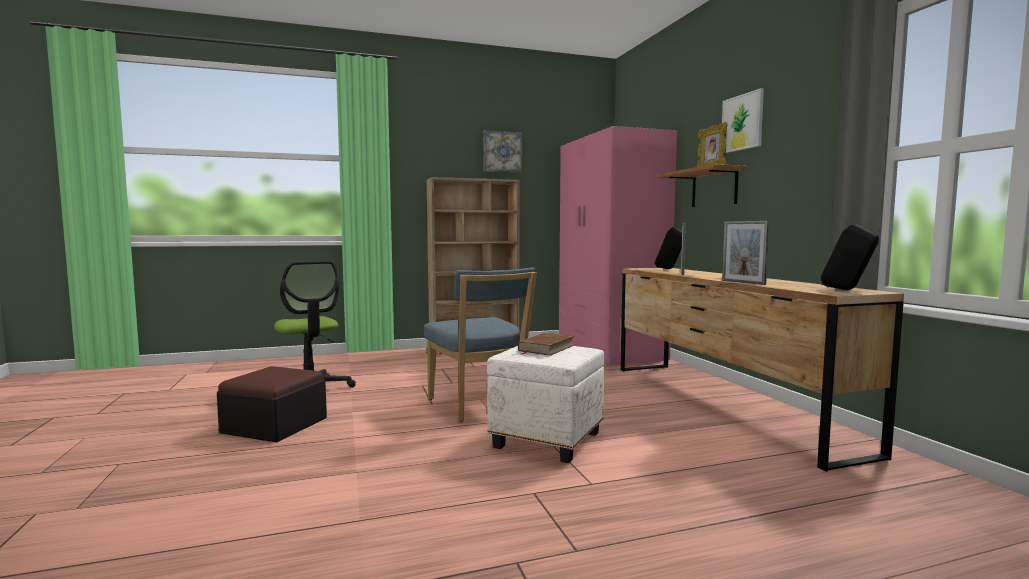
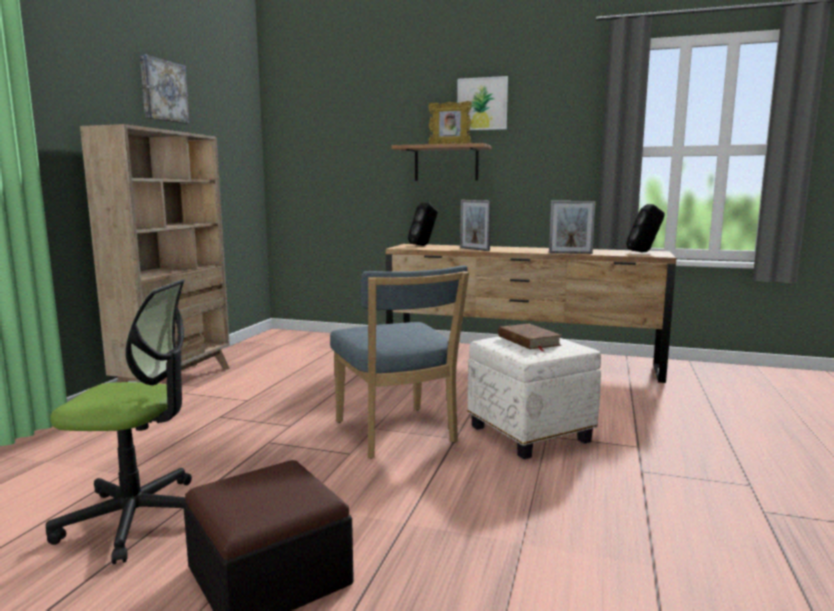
camera: 55 degrees left, 5 degrees up
blue chair [424,267,537,422] -> blue chair turned 60 degrees clockwise [330,265,469,458]
pink wardrobe [559,126,677,365] -> none

